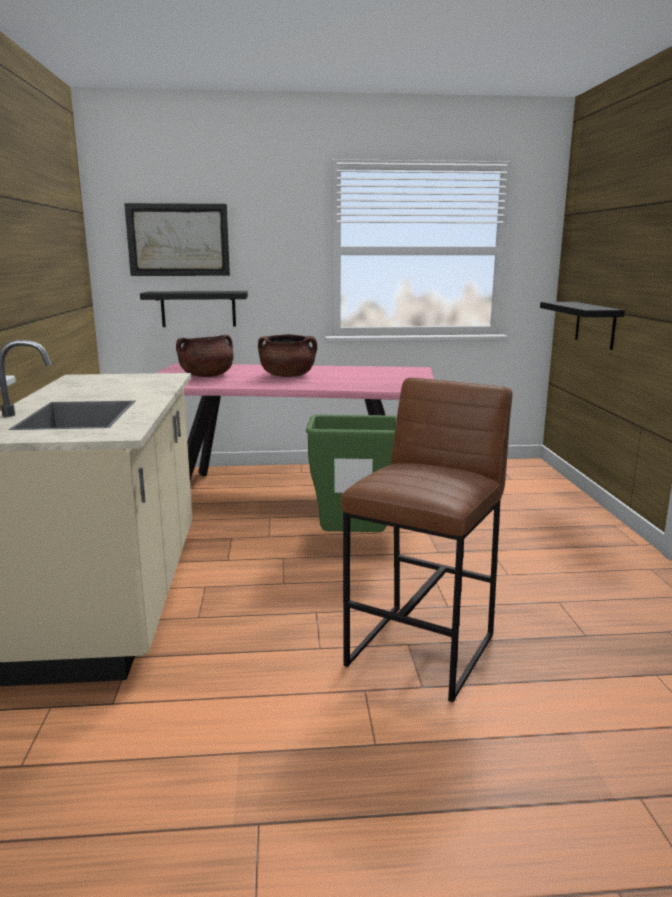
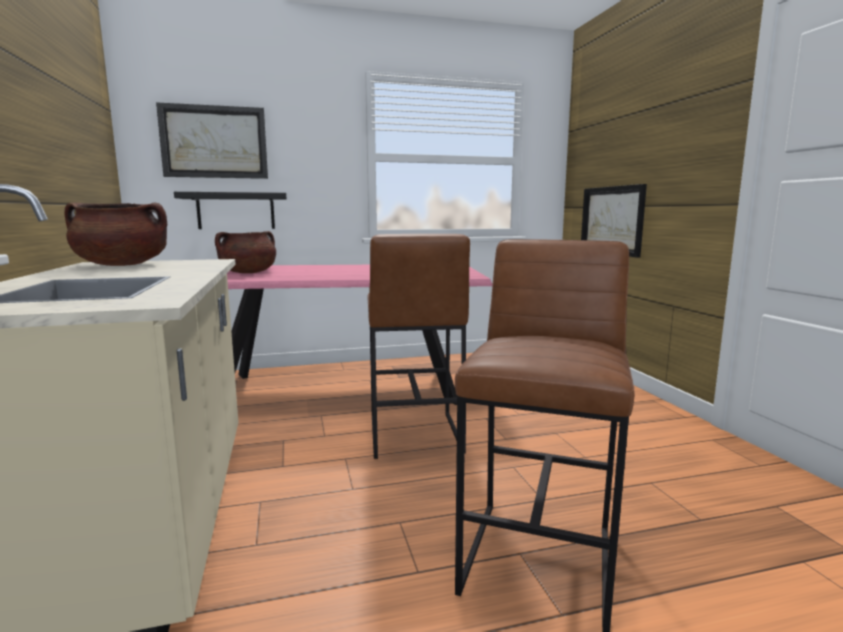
camera: 10 degrees left, 5 degrees down
brown cooking pot [258,334,317,377] -> brown cooking pot moved to [64,202,167,266]
green trash can [306,415,397,532] -> brown stool [368,234,470,459]
black shelf [540,302,625,350] -> picture [581,184,647,257]

